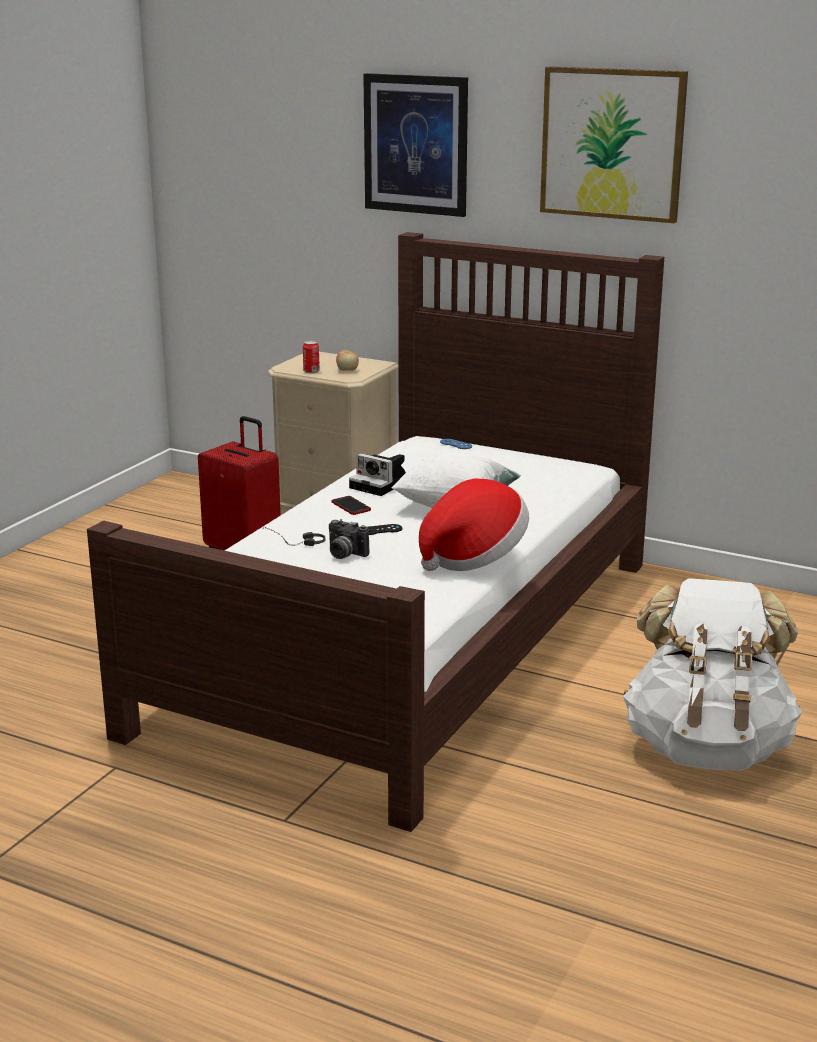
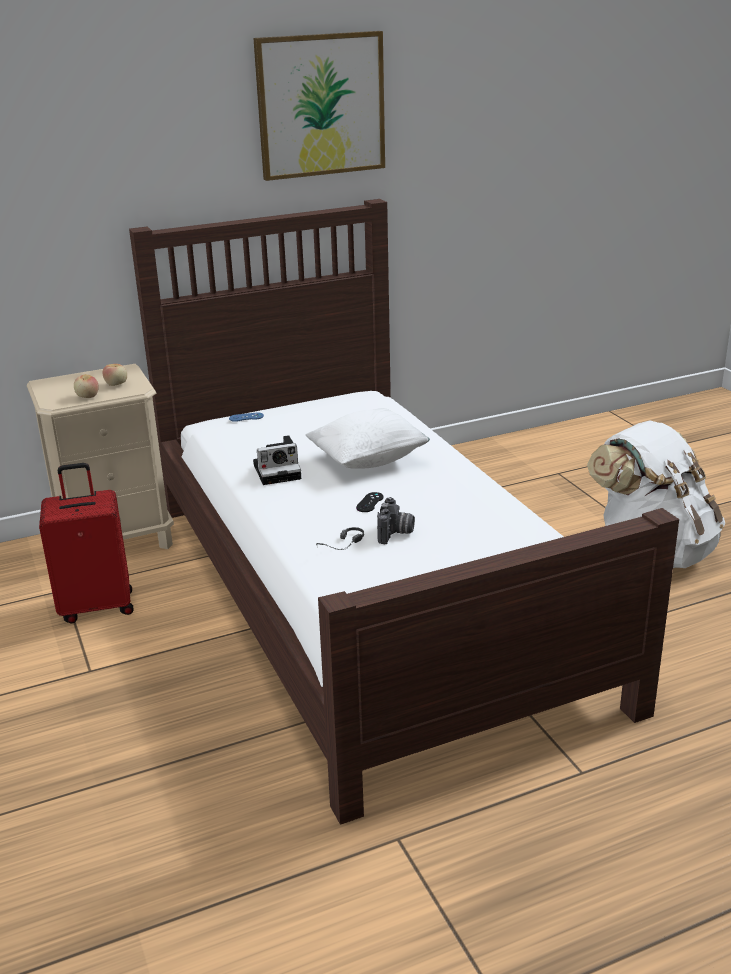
camera: 50 degrees left, 5 degrees up
can [303,341,320,373] -> apple [74,374,99,398]
camera [329,519,370,559] -> camera turned 60 degrees counterclockwise [377,497,415,544]
phone [331,496,371,515] -> none
picture [363,73,468,217] -> none
hat [419,478,529,571] -> none

